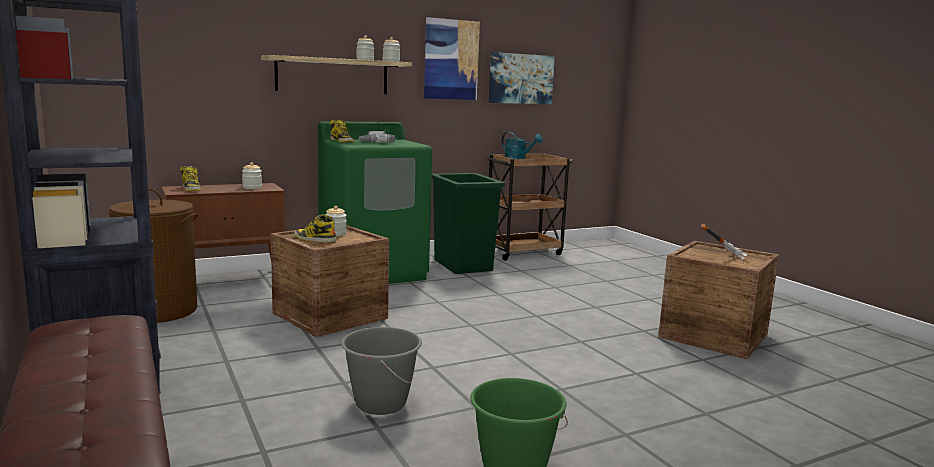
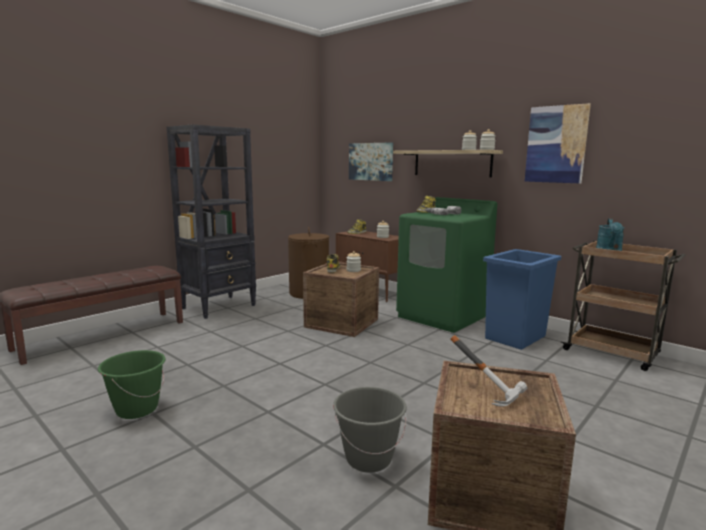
camera: 70 degrees right, 0 degrees up
grey bucket [341,327,422,415] -> grey bucket moved to [333,387,407,473]
green trash can [432,173,505,274] -> blue trash can [483,249,561,350]
picture [489,52,555,104] -> picture moved to [349,142,393,181]

